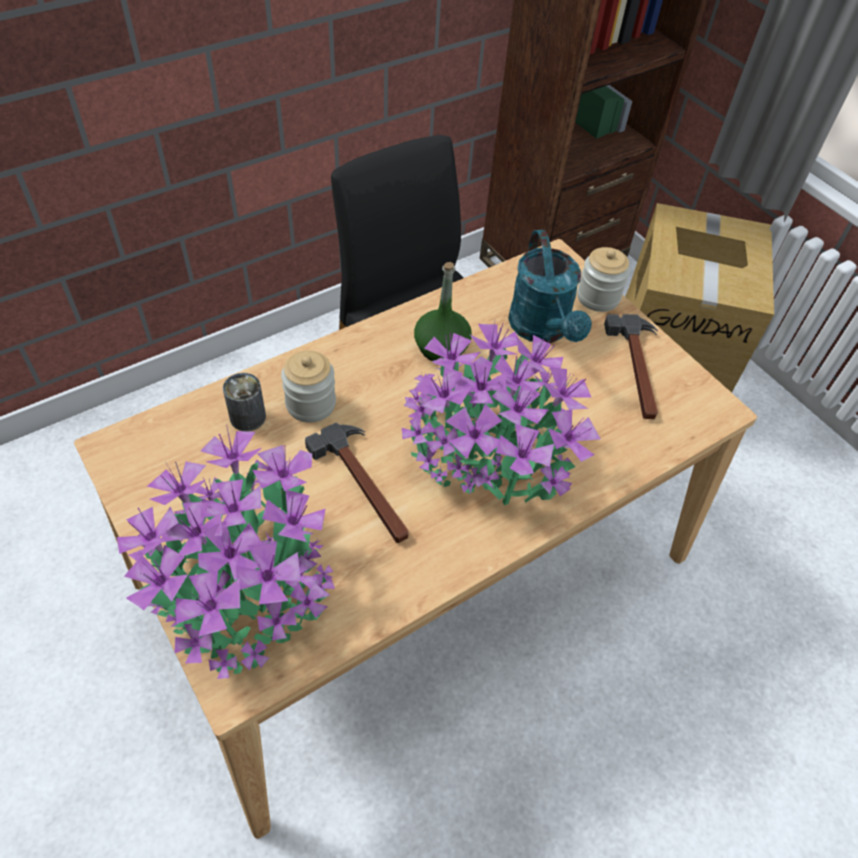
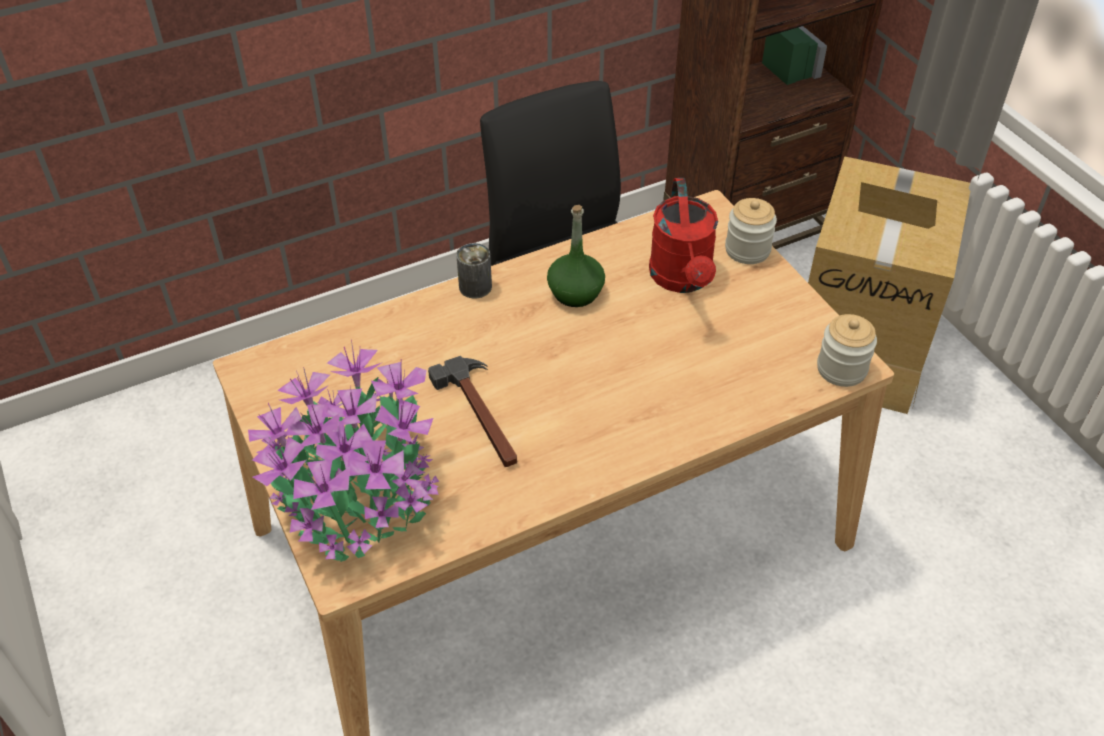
camera: 10 degrees right, 5 degrees down
can [223,373,266,431] -> can moved to [456,243,492,299]
jar [281,350,336,422] -> jar moved to [817,314,877,387]
potted plant [402,322,601,505] -> none
turquoise watering can [508,230,592,343] -> red watering can [649,178,718,293]
hammer [604,314,658,419] -> none

